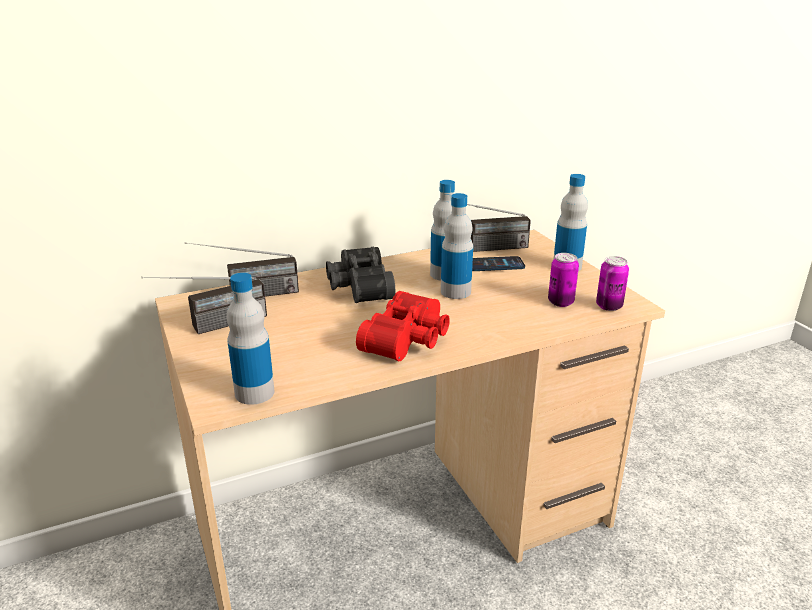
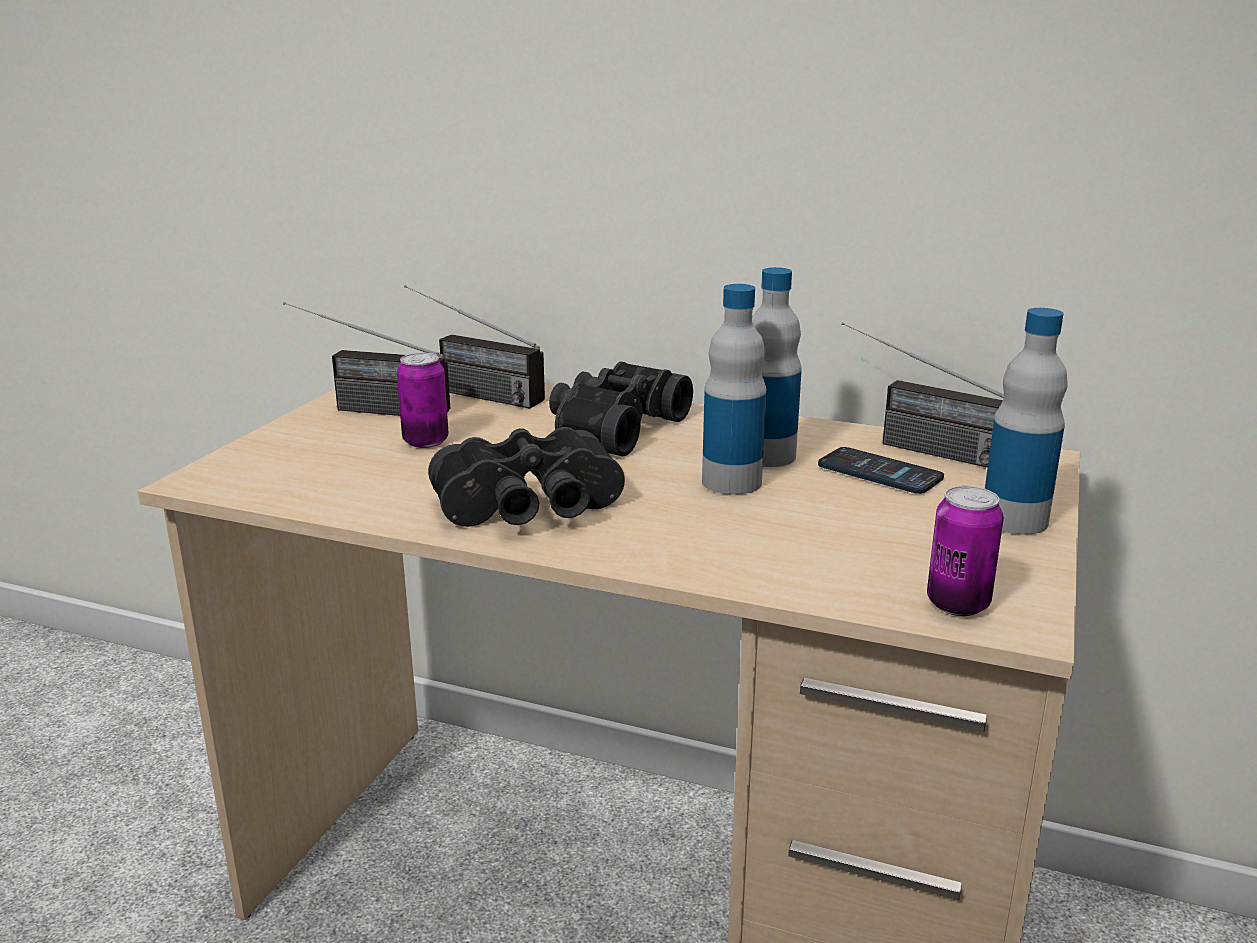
camera: 45 degrees right, 5 degrees down
bottle [226,273,274,405] -> none
red binoculars [356,291,450,361] -> black binoculars [428,427,625,527]
can [548,253,579,307] -> can moved to [397,353,449,448]

